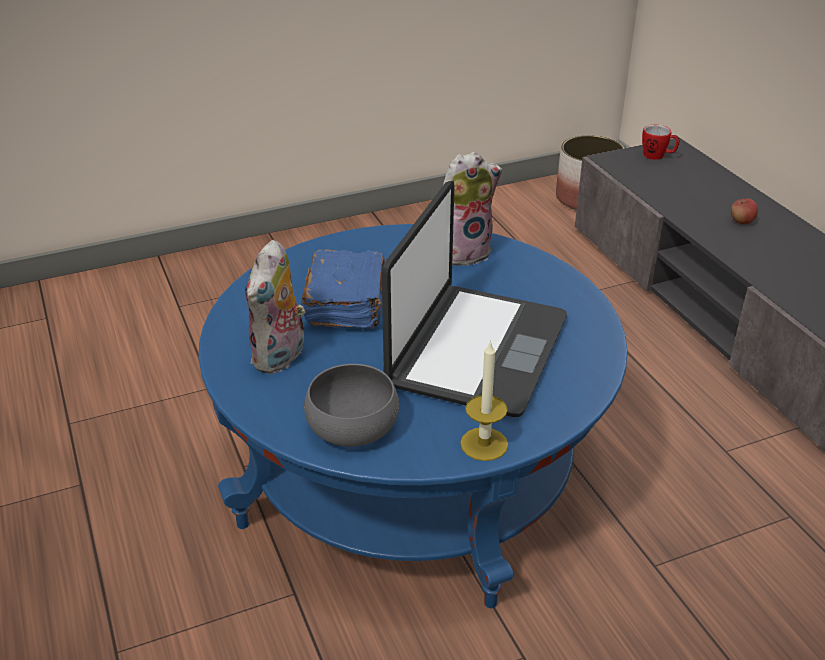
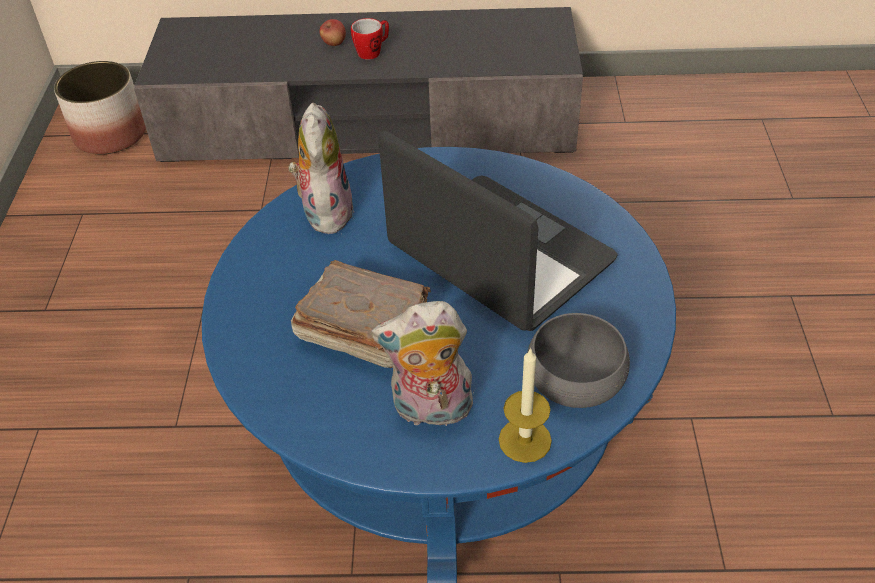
camera: 65 degrees left, 10 degrees up
plush toy [245,240,306,374] -> plush toy turned 135 degrees clockwise [371,301,474,429]
blue book [301,249,384,329] -> brown book [291,260,431,368]
candle [460,340,508,461] -> candle moved to [499,347,552,463]
mug [642,125,680,160] -> mug moved to [351,18,389,60]

